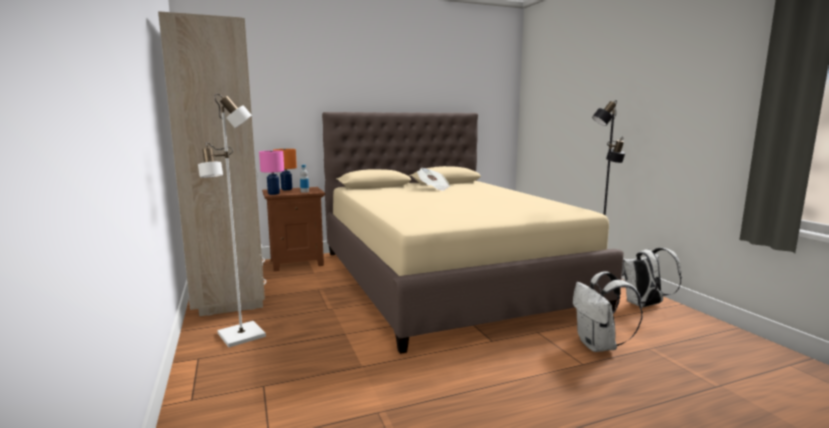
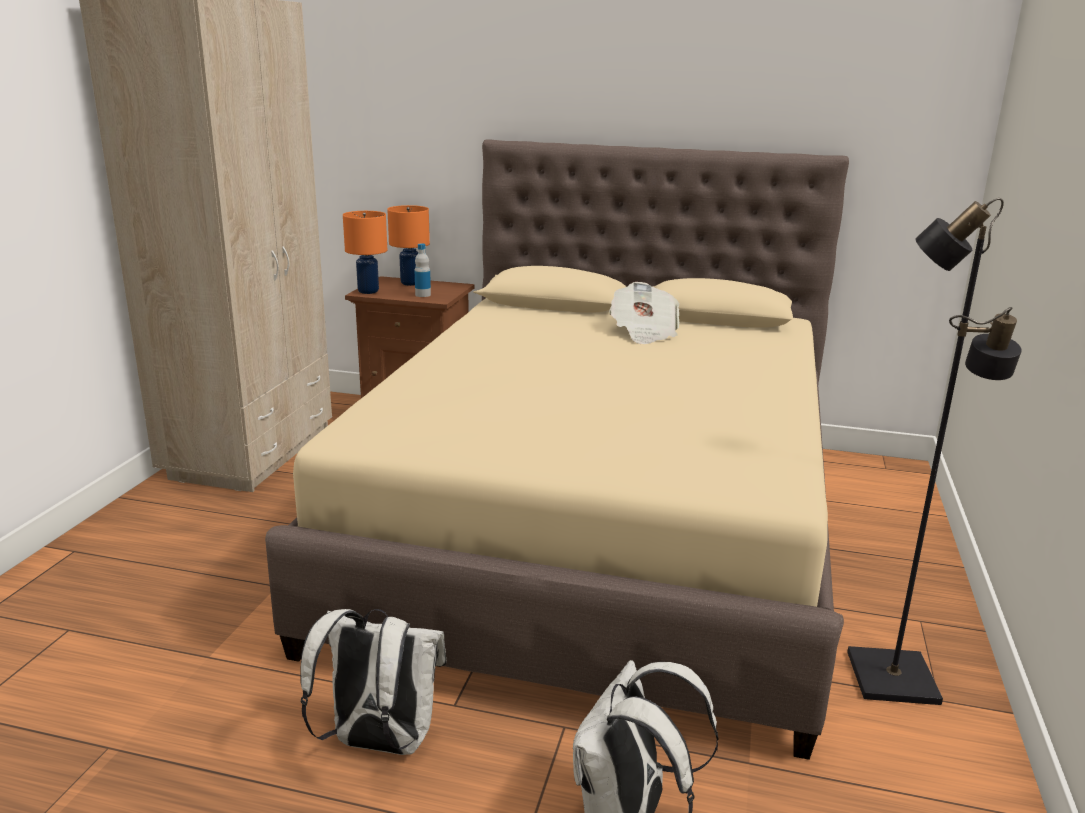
camera: 35 degrees right, 10 degrees up
white floor lamp [198,94,266,347] -> none
pink table lamp [259,150,284,195] -> orange table lamp [343,211,387,294]
white backpack [622,248,682,307] -> white backpack moved to [300,609,447,755]

